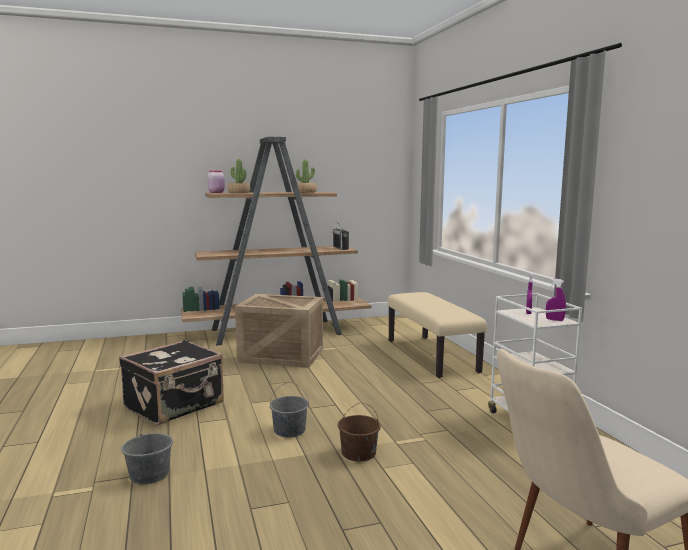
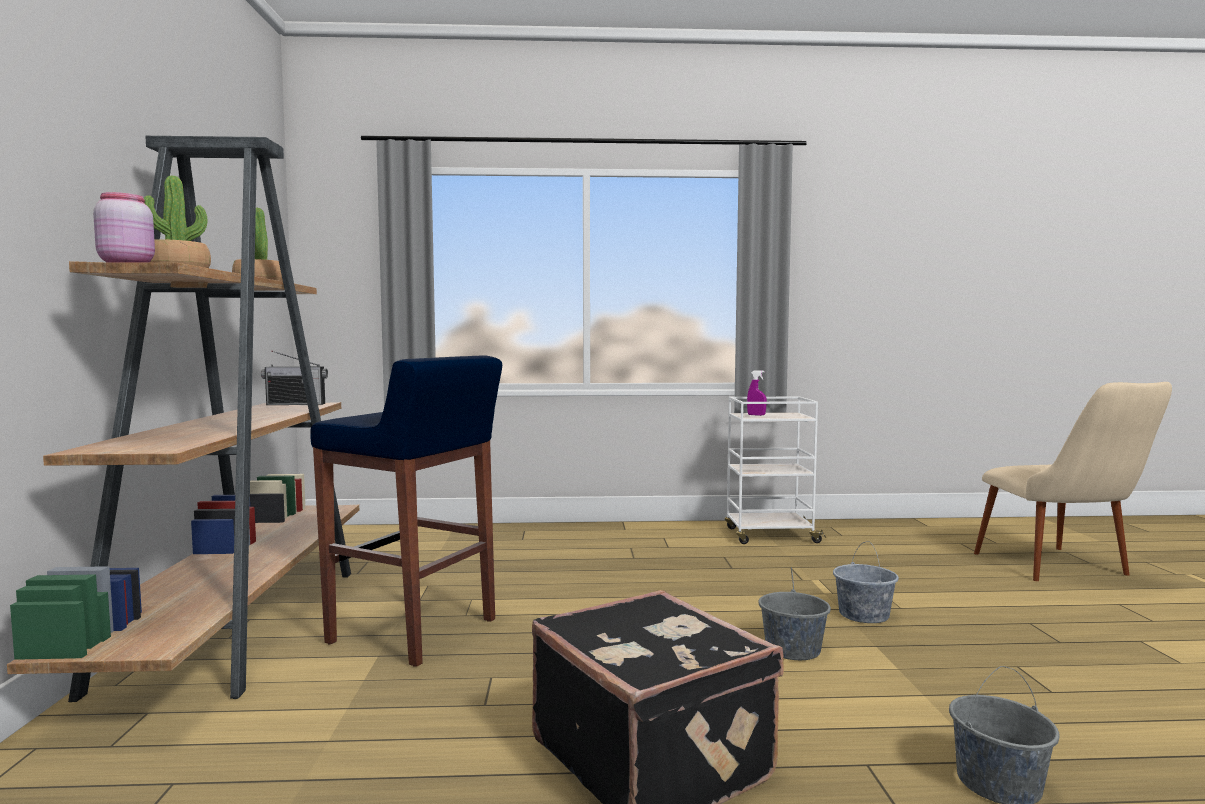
camera: 75 degrees left, 5 degrees down
crate [235,294,323,368] -> blue stool [311,355,502,667]
brown bucket [338,403,381,462] -> grey bucket [833,541,899,623]
beige bench [387,292,487,378] -> none
purple spray bottle [546,278,566,321] -> none

